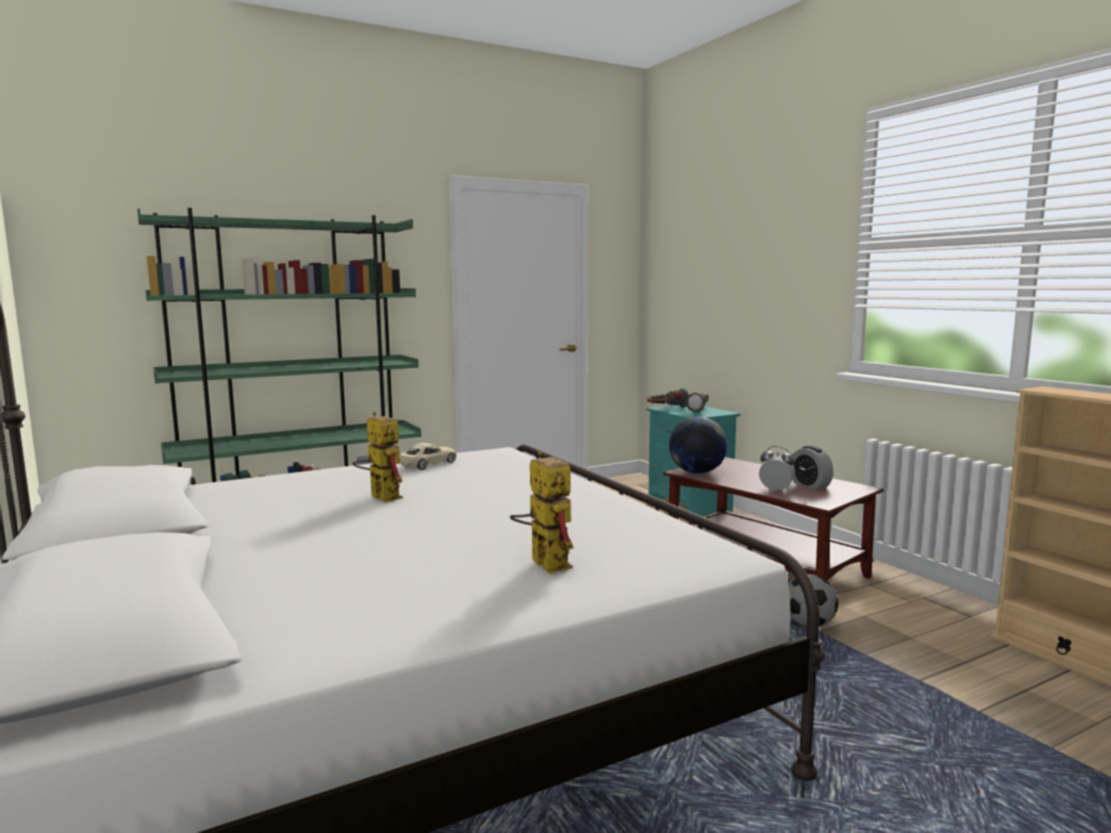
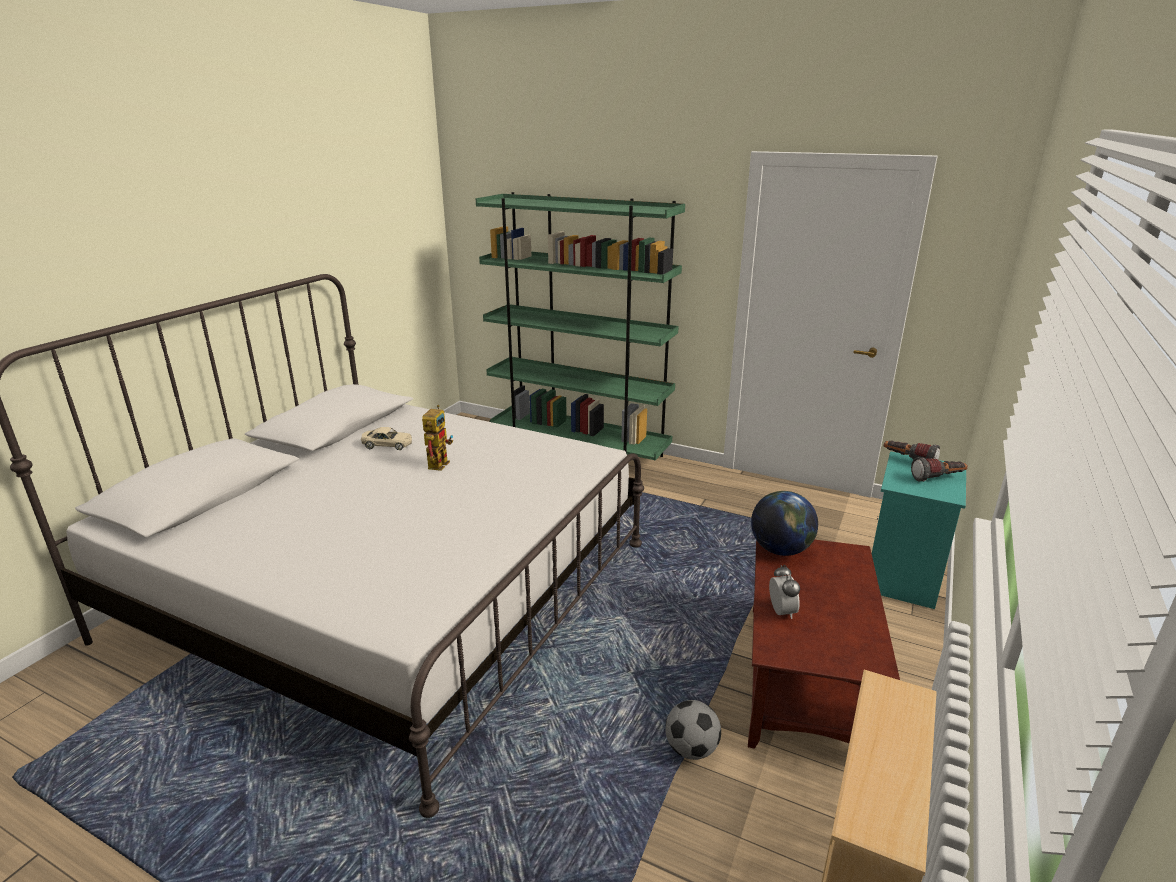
camera: 55 degrees right, 15 degrees up
beige toy car [399,443,456,470] -> beige toy car moved to [361,427,412,450]
toy robot [510,451,574,573] -> none
alarm clock [793,446,833,490] -> none

